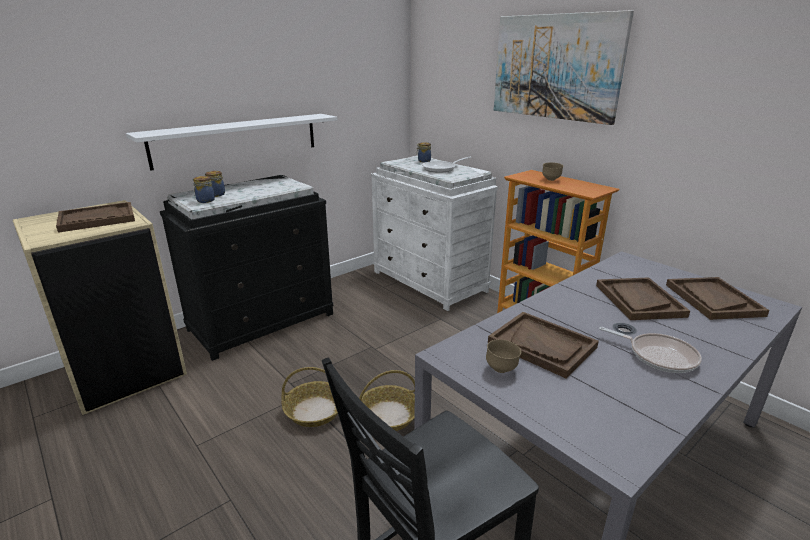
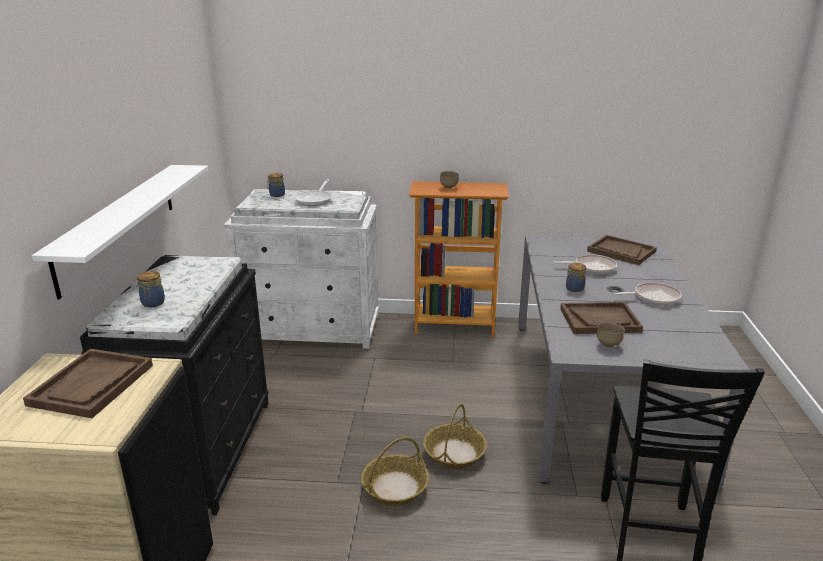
camera: 45 degrees left, 0 degrees up
jar [193,176,215,203] -> jar moved to [566,263,586,292]
picture [494,10,634,125] -> none
brown tray [596,277,690,320] -> frying pan [554,255,617,274]

